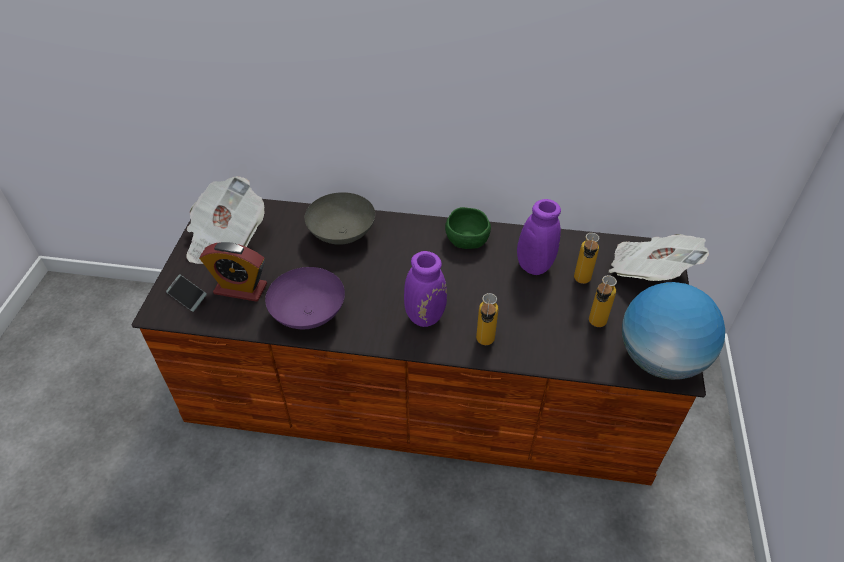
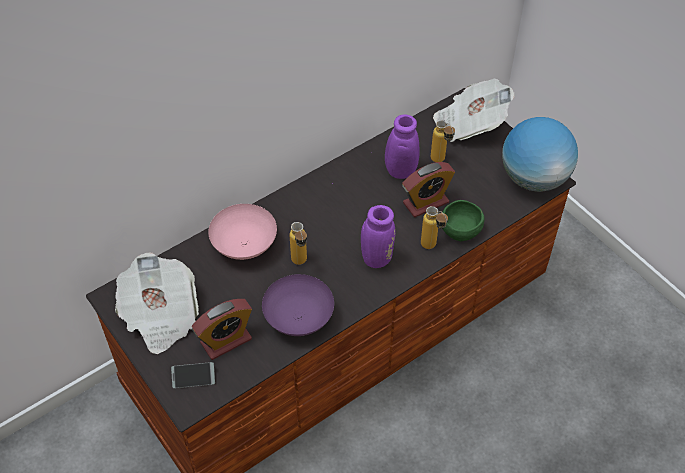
camera: 45 degrees left, 5 degrees up
grey bowl [305,192,375,245] -> pink bowl [208,204,277,260]
green bowl [445,207,491,249] -> green bowl moved to [443,200,484,241]
bottle [589,275,617,327] -> bottle moved to [289,222,307,265]
none -> alarm clock [402,162,455,217]

